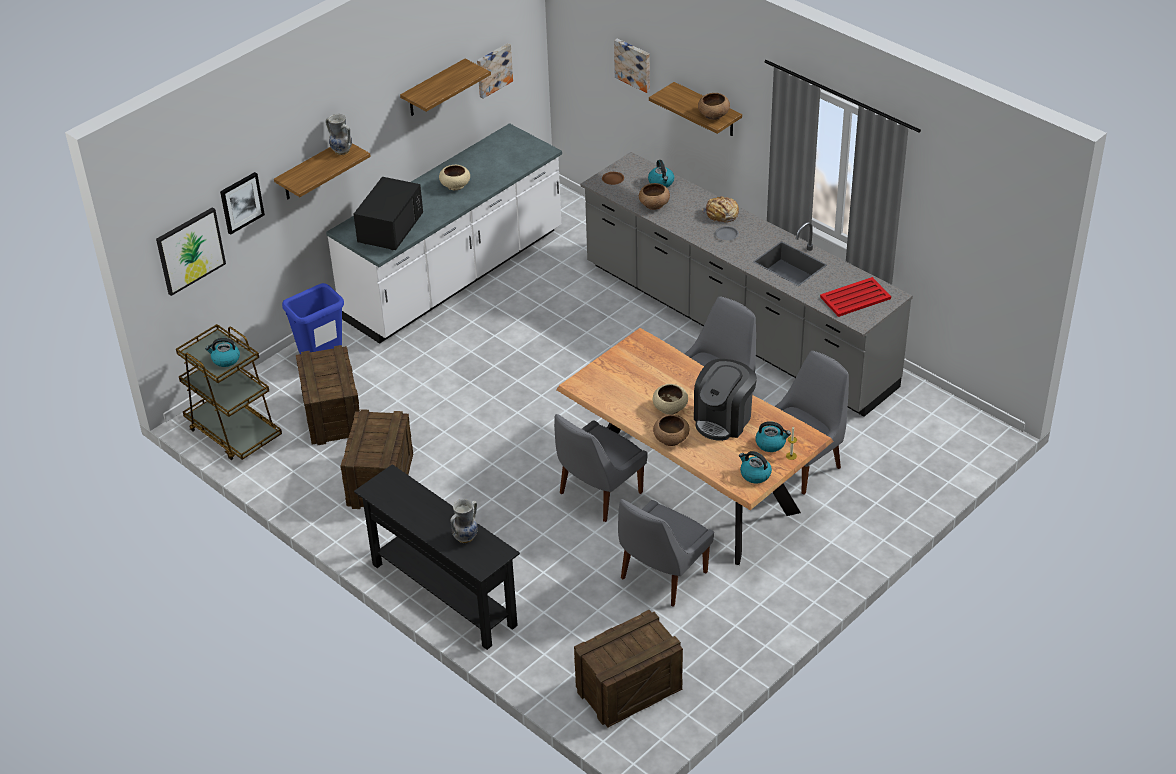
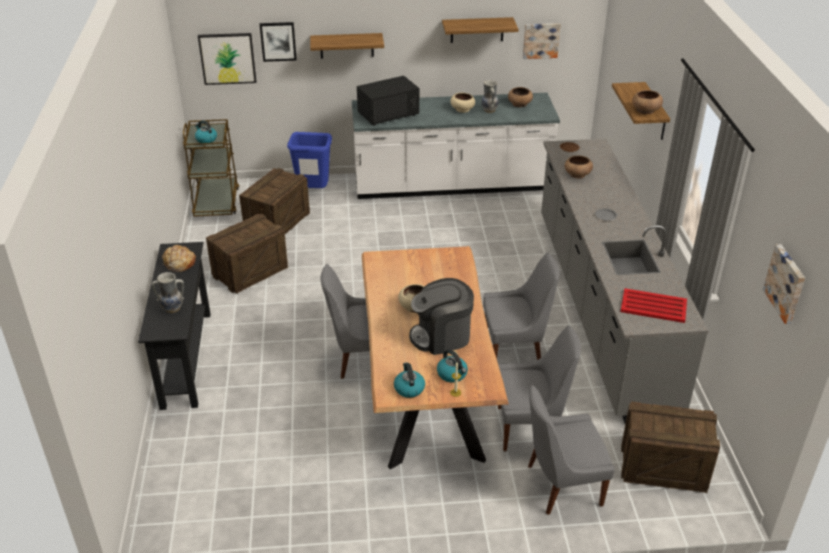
camera: 40 degrees right, 5 degrees down
vase [326,114,352,155] -> vase moved to [481,80,499,113]
crate [574,610,683,727] -> crate moved to [621,402,720,493]
picture [614,38,650,93] -> picture moved to [763,244,805,324]
grey chair [618,499,714,607] -> grey chair moved to [528,385,615,515]
kettle [648,160,674,188] -> none
brown bowl [653,414,690,446] -> brown bowl moved to [508,87,533,107]
bread [702,196,739,222] -> bread moved to [162,245,196,272]

